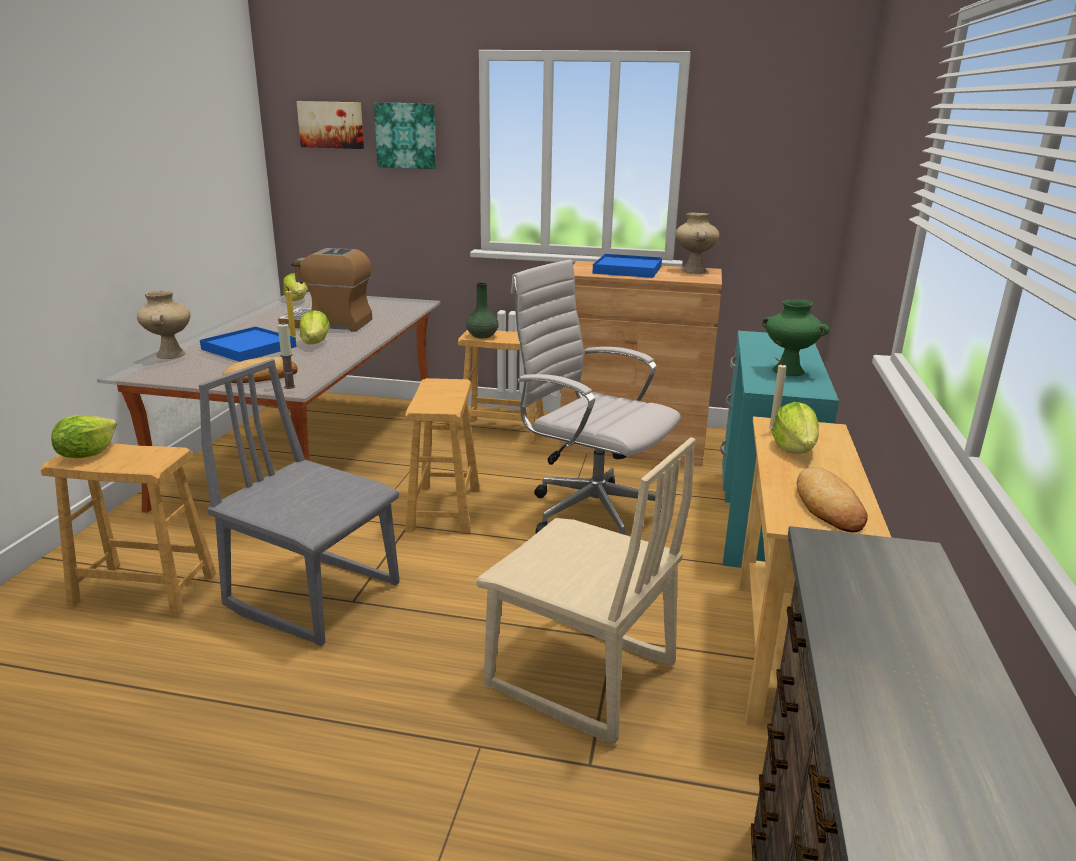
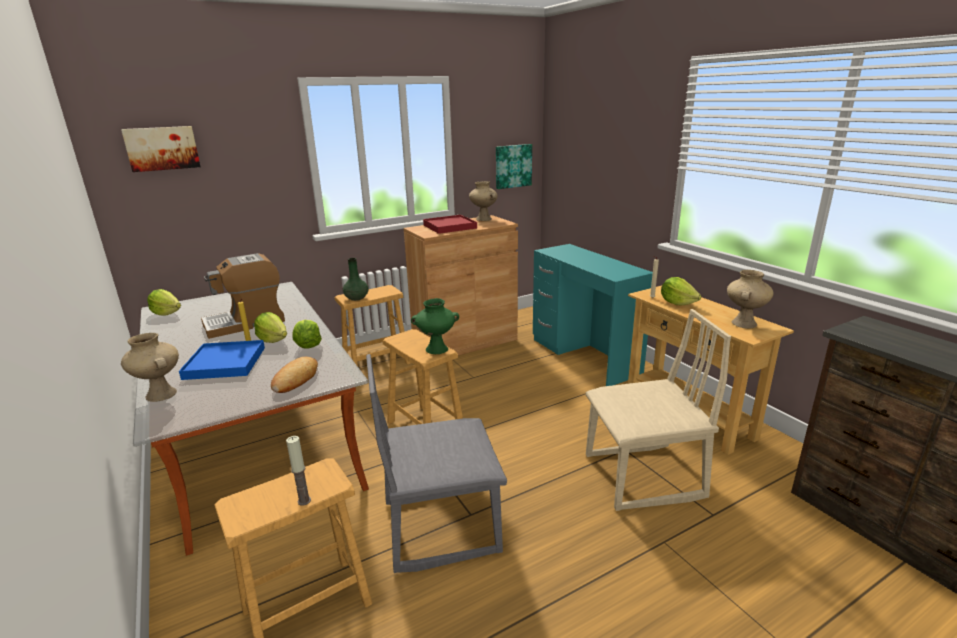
camera: 40 degrees left, 0 degrees up
lettuce [51,415,117,458] -> lettuce moved to [292,320,322,348]
candle [278,323,296,389] -> candle moved to [286,436,311,506]
picture [374,102,436,169] -> picture moved to [496,144,532,189]
white office chair [511,260,681,535] -> none
blue tray [593,254,662,278] -> red tray [423,215,477,234]
green vase [762,300,830,376] -> green vase moved to [411,298,459,354]
bread [797,468,868,533] -> beige vase [727,270,773,329]

